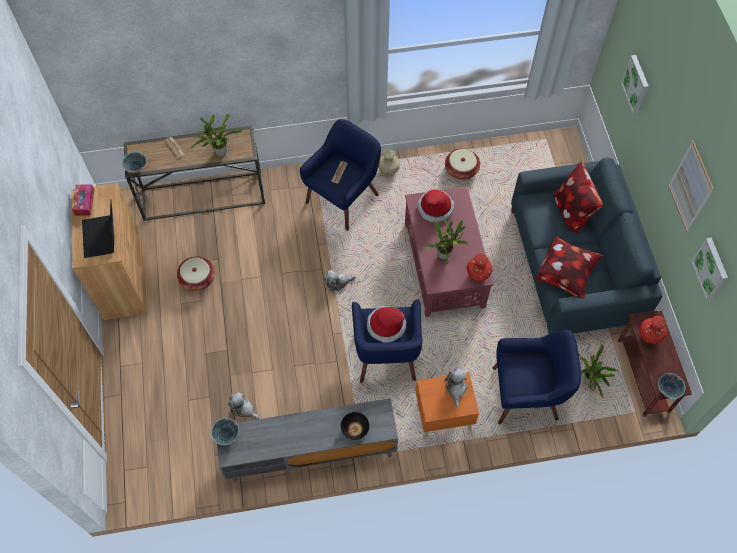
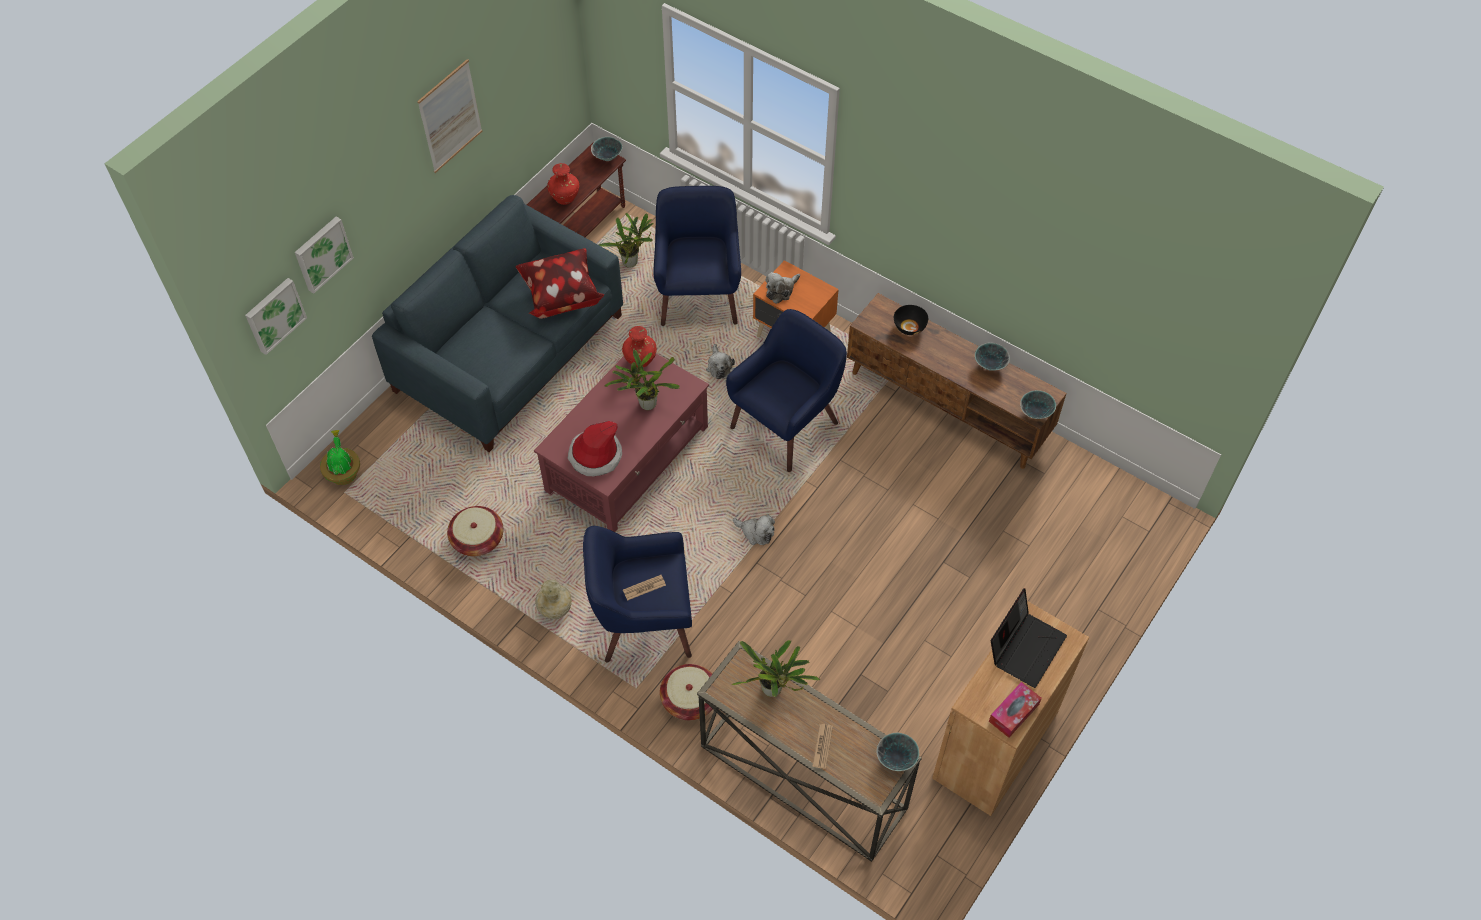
camera: 135 degrees left, 5 degrees down
basket [177,256,215,291] -> basket moved to [660,664,713,720]
grey tv stand [217,398,398,483] -> brown tv stand [847,293,1067,469]
plush toy [228,392,259,419] -> plush toy moved to [706,344,735,379]
hat [367,306,406,343] -> none
blue armchair [493,330,581,424] -> blue armchair turned 45 degrees clockwise [654,186,741,326]
pillow [553,161,603,234] -> none
picture [691,238,728,300] -> picture moved to [245,278,307,355]
none -> potted plant [320,430,360,485]
none -> bowl [975,343,1010,371]

